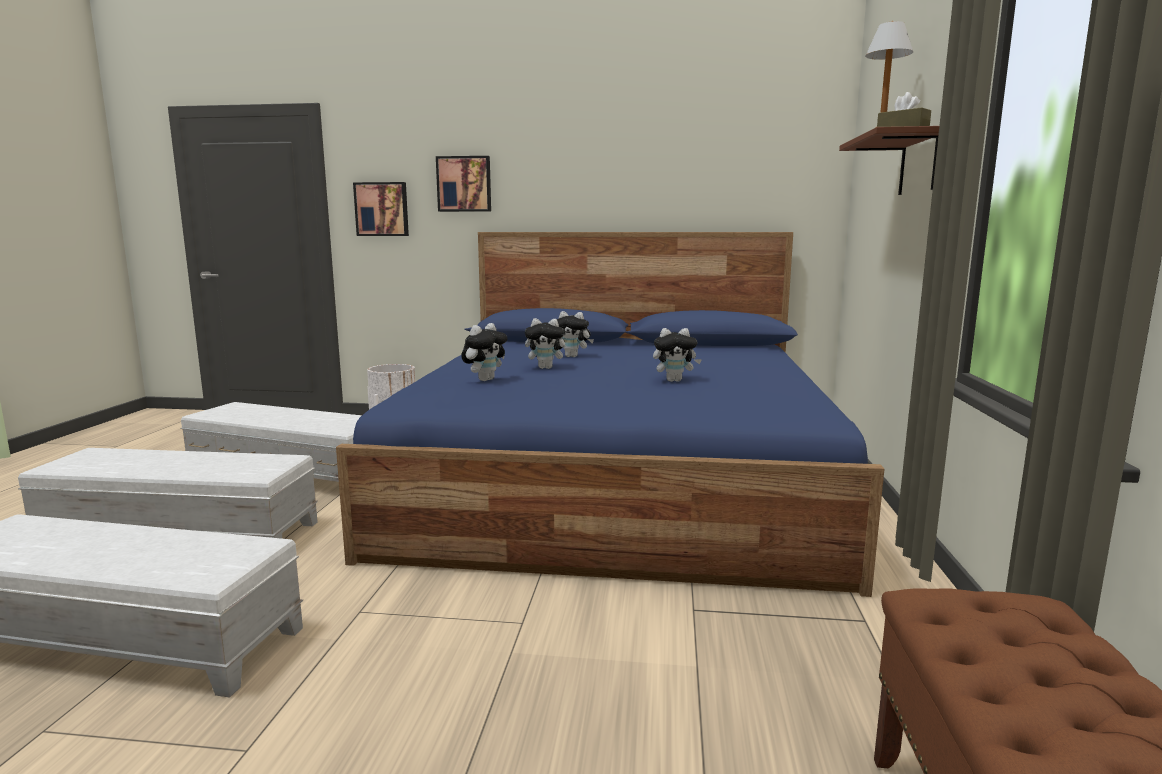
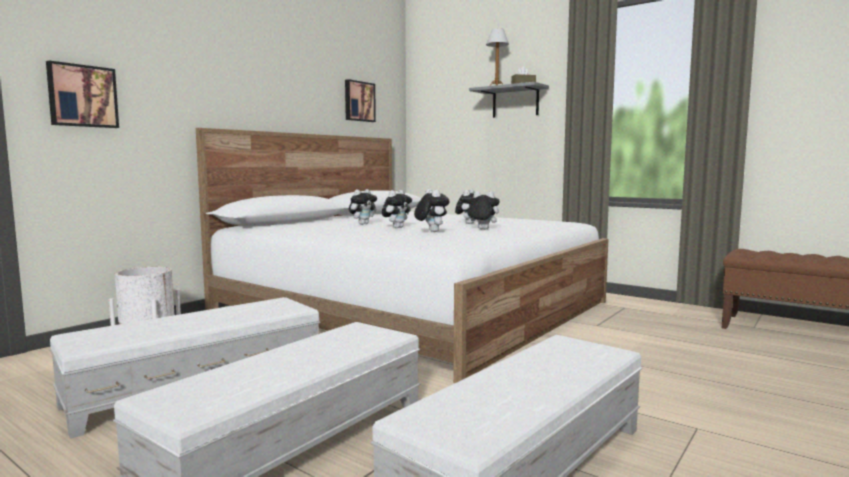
camera: 60 degrees left, 5 degrees down
blue bed [336,232,884,597] -> white bed [196,128,608,383]
picture [436,156,491,212] -> picture moved to [345,79,376,122]
brown shelf [839,126,939,195] -> grey shelf [469,82,549,118]
none -> plush toy [465,191,500,230]

